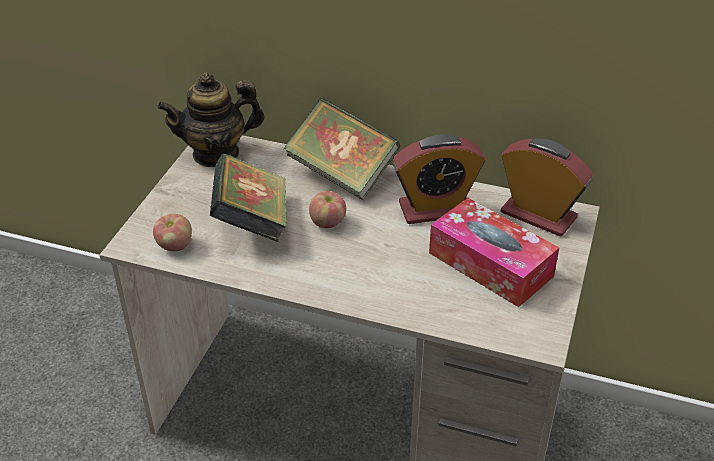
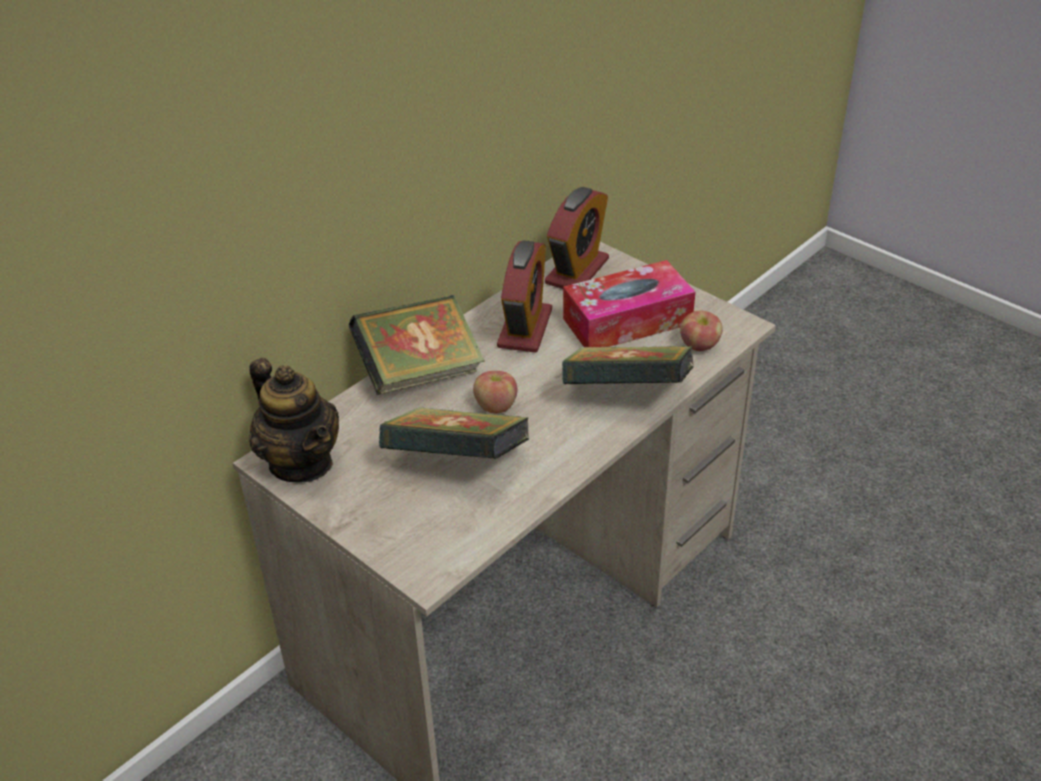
camera: 65 degrees left, 0 degrees up
apple [153,214,192,251] -> apple moved to [680,310,722,351]
teapot [157,72,264,167] -> teapot turned 45 degrees counterclockwise [249,358,339,483]
alarm clock [501,138,593,237] -> alarm clock turned 150 degrees clockwise [545,187,609,289]
none -> book [562,346,694,384]

